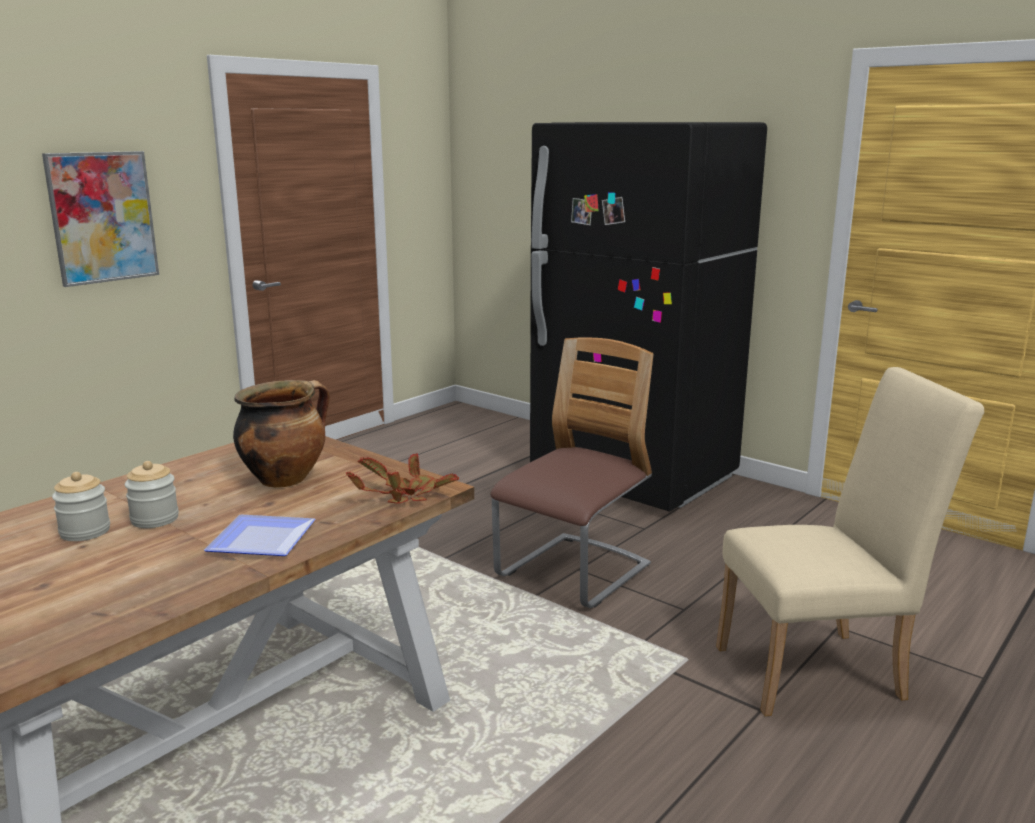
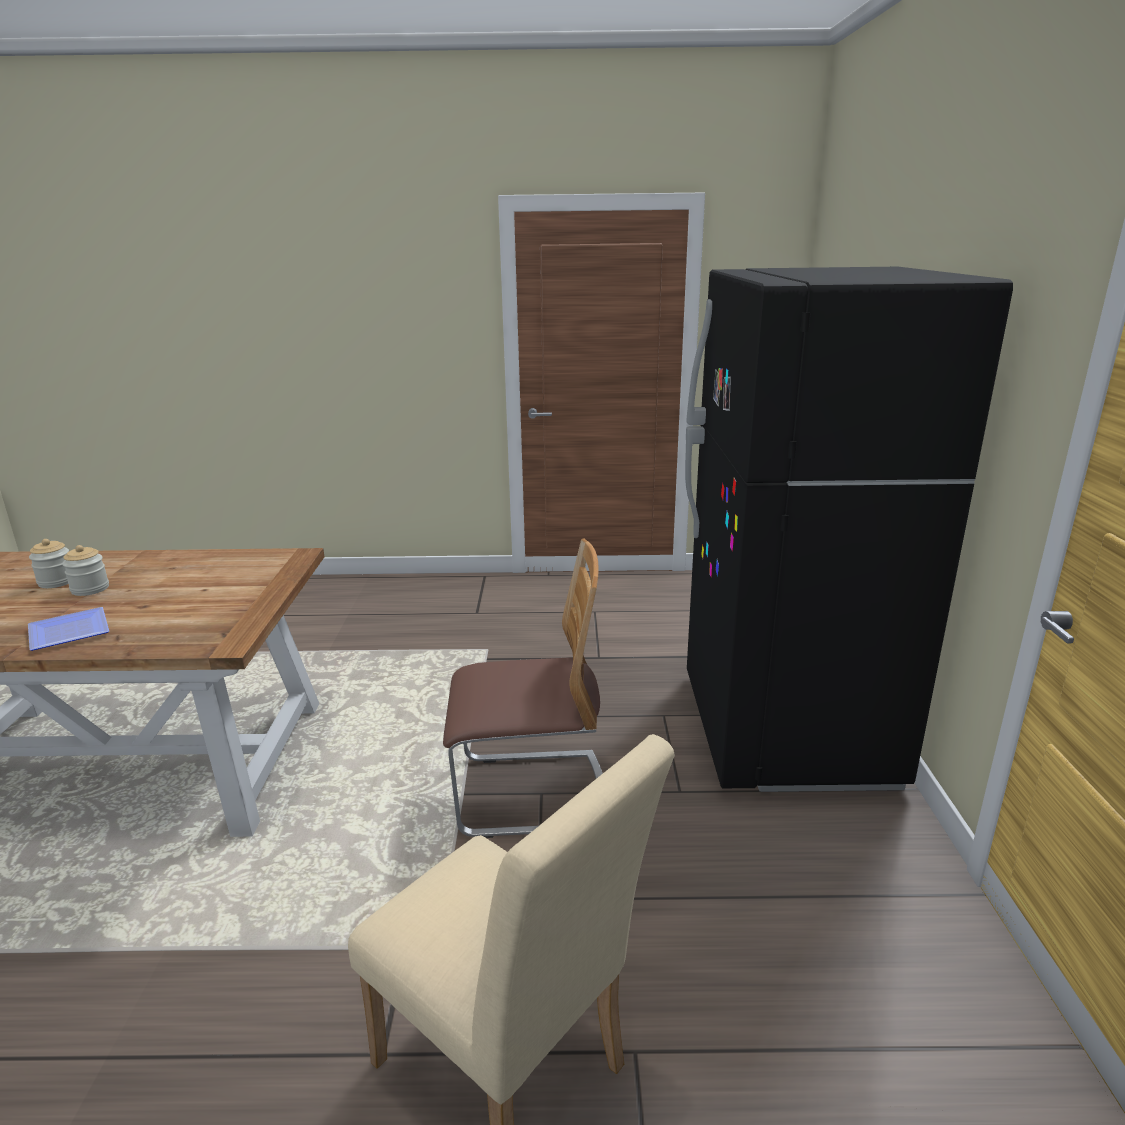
camera: 50 degrees right, 5 degrees up
picture [42,151,159,287] -> none
cooking pot [233,380,330,488] -> none
potted plant [346,453,459,504] -> none

